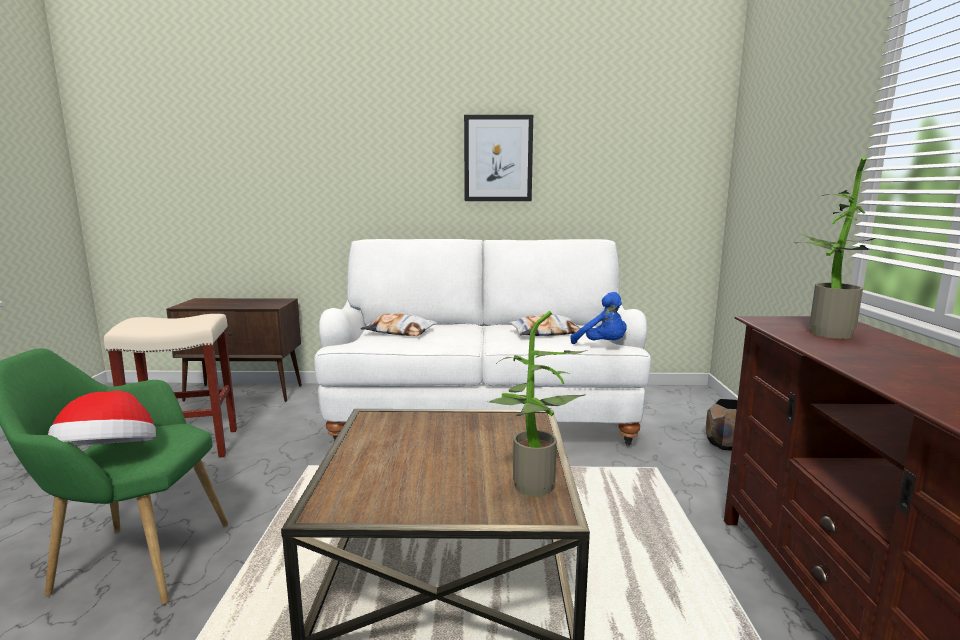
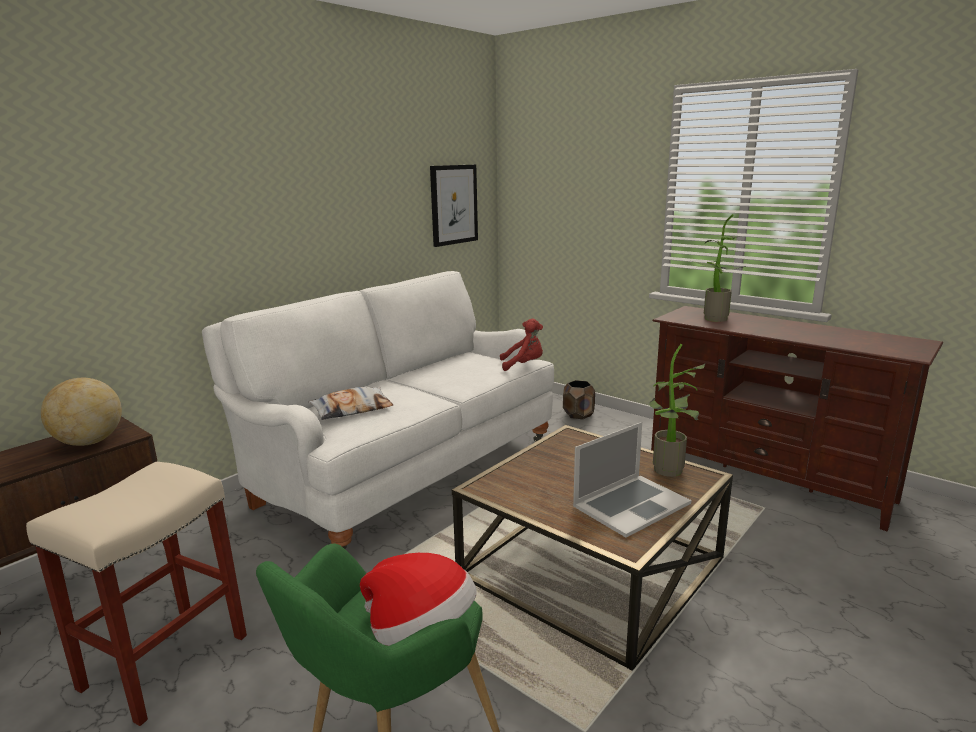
camera: 50 degrees left, 5 degrees up
picture [464,115,533,201] -> picture moved to [430,165,478,247]
pillow [509,314,580,336] -> none
blue plush toy [571,292,627,344] -> red plush toy [500,319,543,371]
none -> globe [41,378,122,446]
none -> laptop [573,422,691,538]

